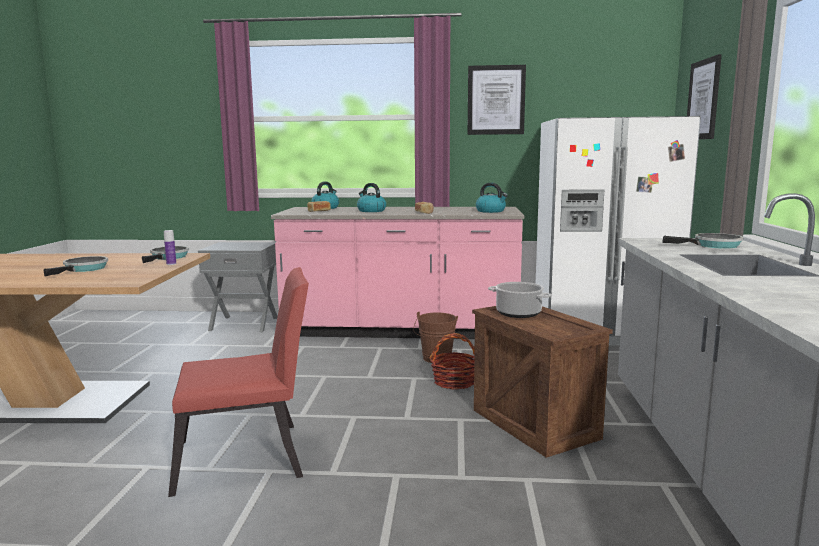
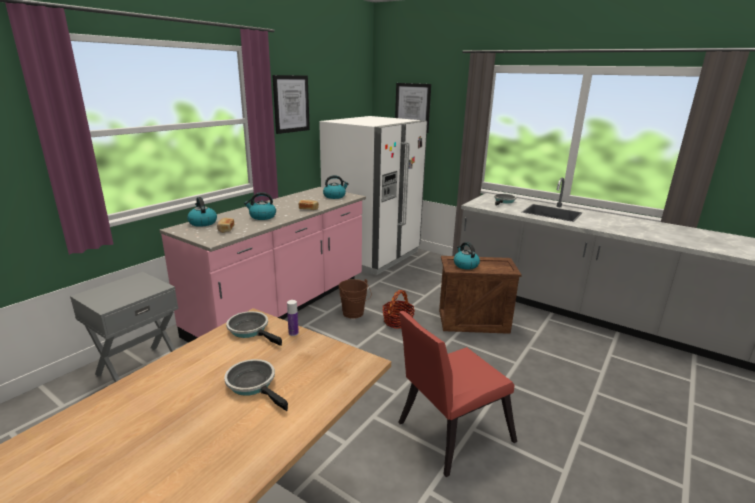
camera: 60 degrees left, 10 degrees up
red chair [168,267,309,497] -> red chair turned 135 degrees counterclockwise [398,311,517,477]
cooking pot [488,282,552,318] -> kettle [454,242,480,270]

